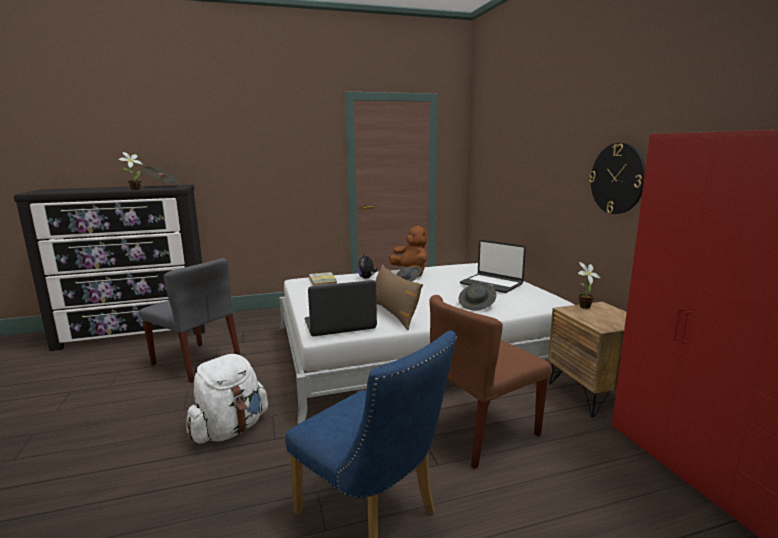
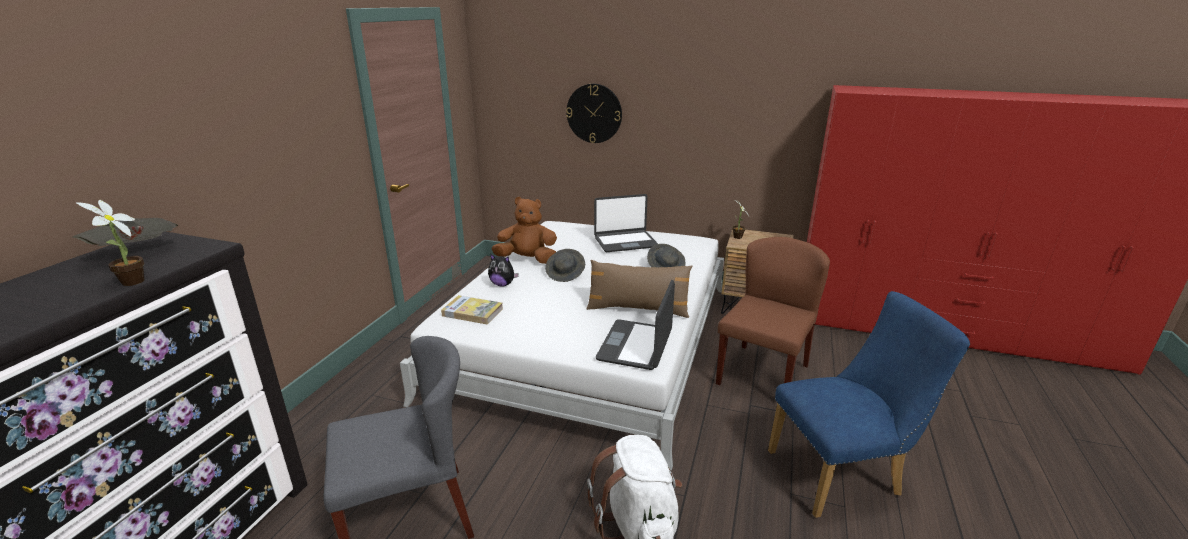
camera: 55 degrees left, 10 degrees up
brown chair [429,295,551,469] -> brown chair turned 150 degrees counterclockwise [716,237,830,385]
wall clock [589,143,646,214] -> wall clock moved to [566,84,622,143]

